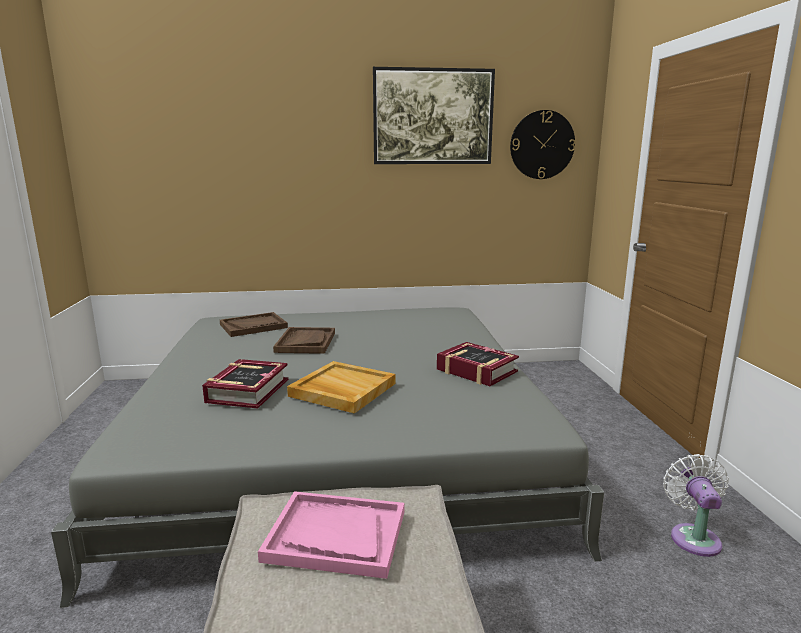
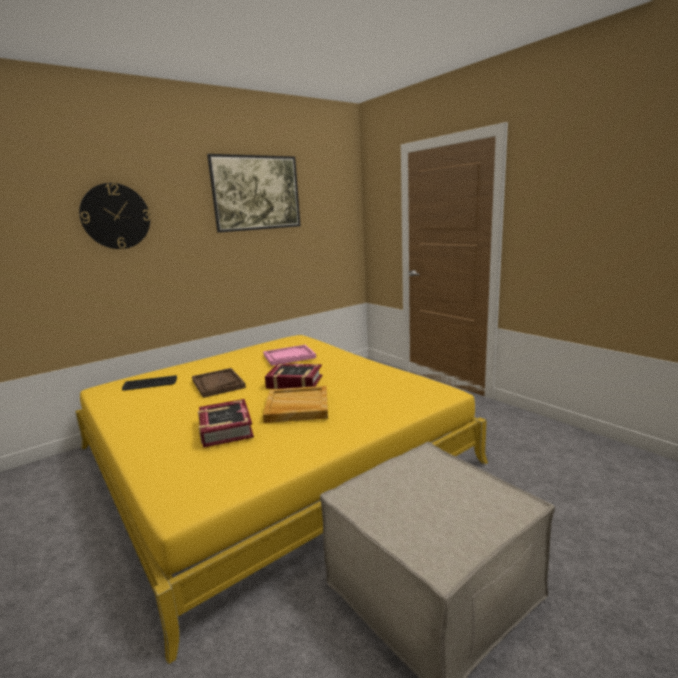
camera: 30 degrees left, 0 degrees up
grey bed [51,307,604,608] -> yellow bed [75,335,488,665]
brown tray [220,312,288,337] -> keyboard [122,375,177,391]
pink tray [258,491,404,579] -> pink tray moved to [263,345,316,366]
book [437,342,519,386] -> book moved to [265,363,322,389]
wall clock [510,110,575,179] -> wall clock moved to [79,183,150,249]
white fan [663,454,729,557] -> none

